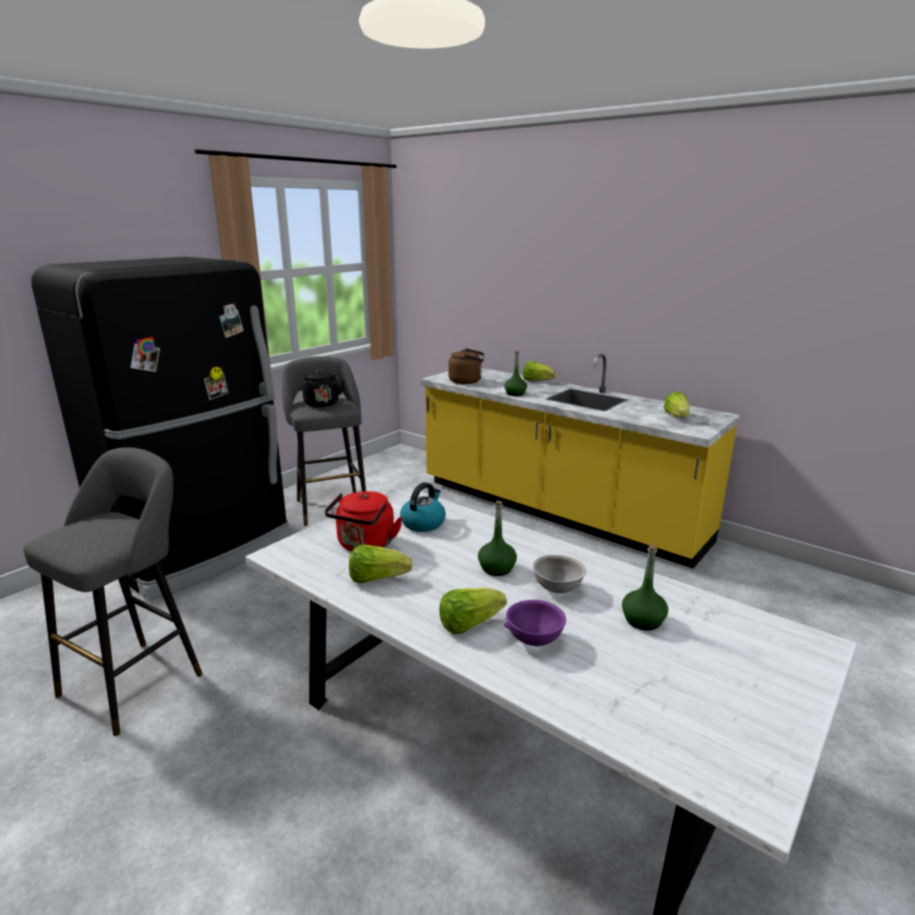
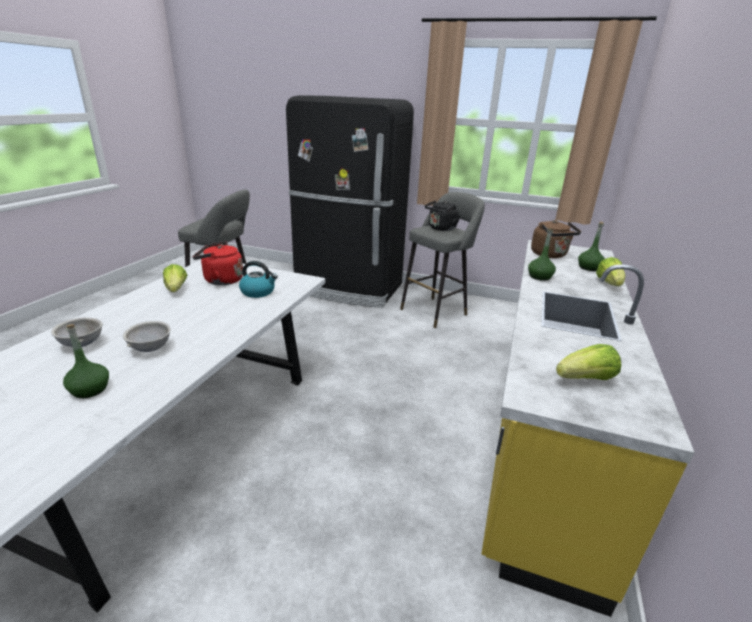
camera: 70 degrees right, 5 degrees up
lettuce [439,588,507,634] -> none
green bottle [478,501,517,576] -> green bottle moved to [578,222,605,271]
purple bowl [504,600,566,646] -> grey bowl [51,317,103,347]

